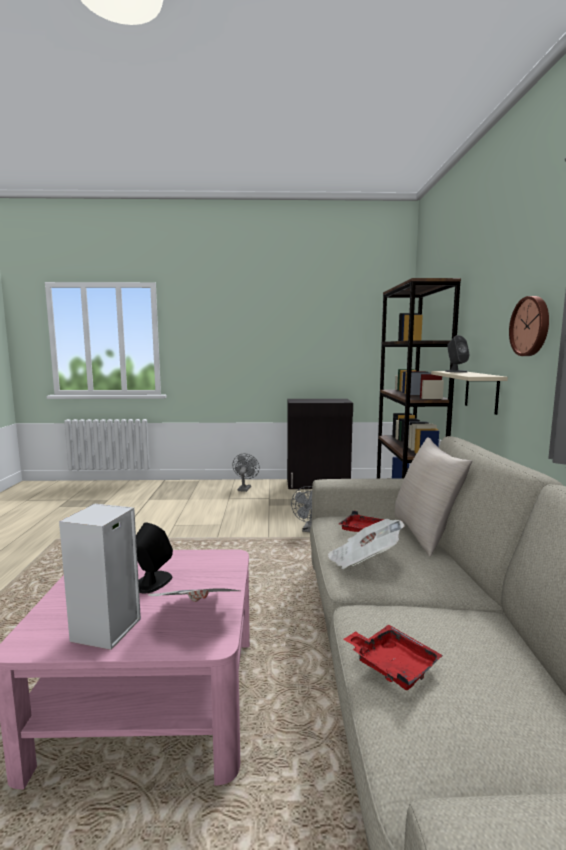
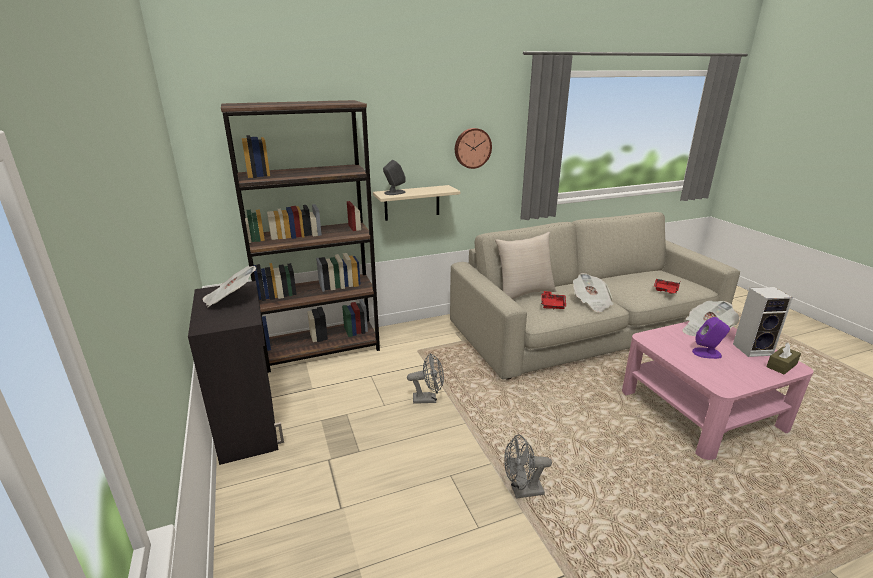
camera: 110 degrees left, 15 degrees up
black speaker [136,522,173,593] -> purple speaker [692,317,730,359]
grey fan [233,454,259,492] -> grey fan moved to [504,435,552,499]
none -> newspaper [202,266,256,307]
none -> brown tissue box [766,342,801,374]

